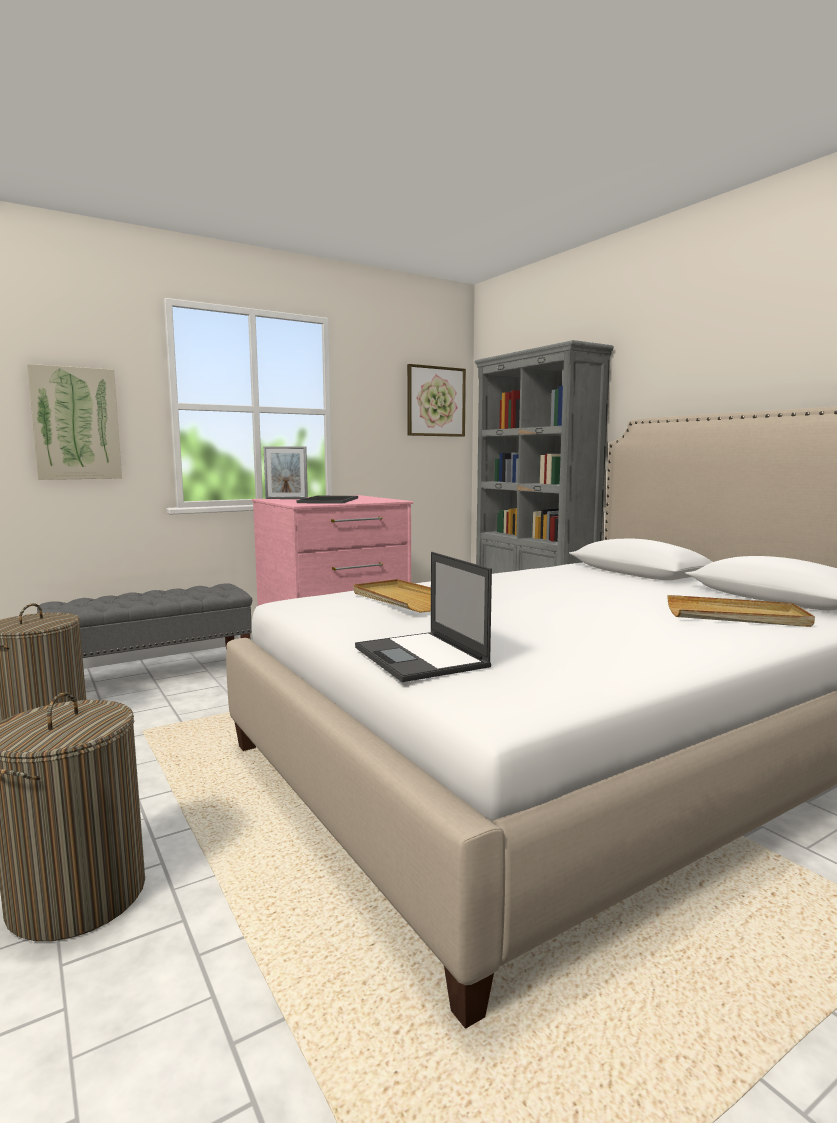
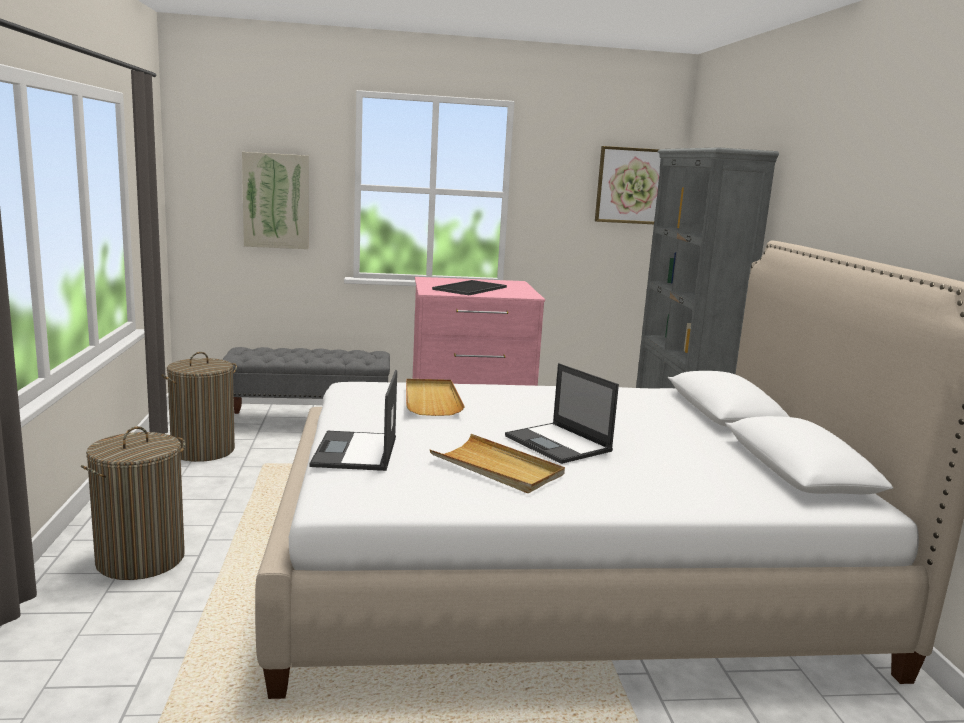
camera: 25 degrees right, 5 degrees up
picture frame [264,446,308,499] -> none
beige tray [667,595,815,627] -> beige tray moved to [430,434,565,493]
none -> laptop [505,363,619,464]

